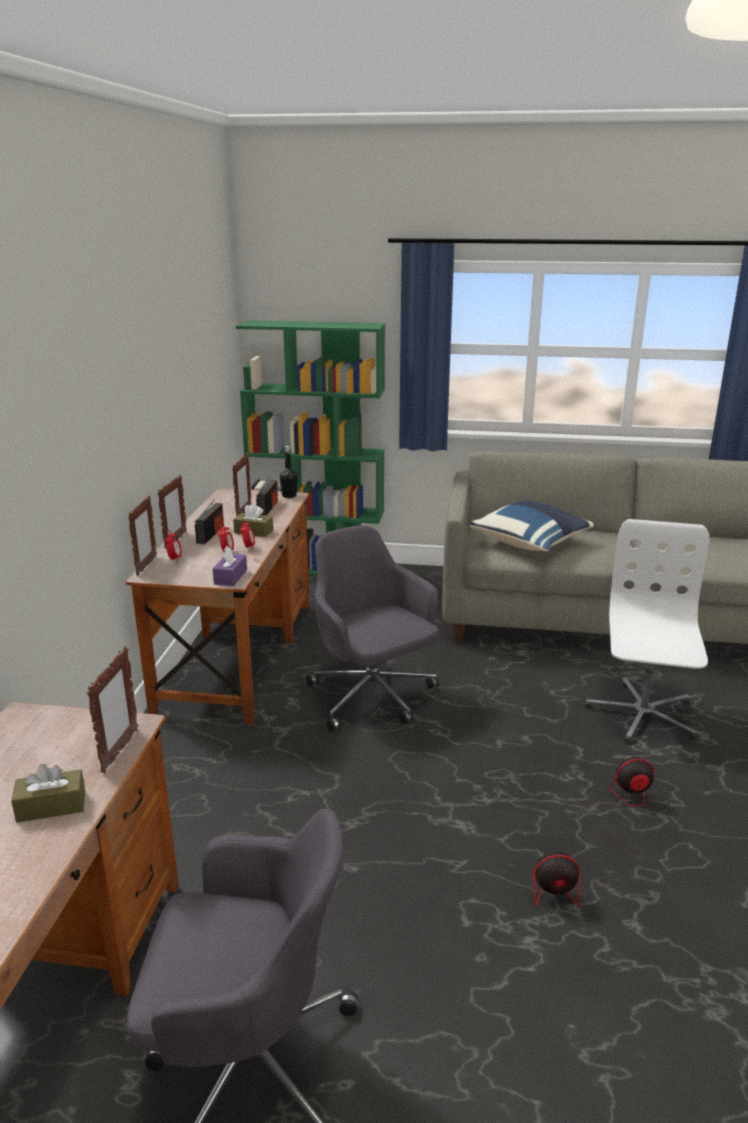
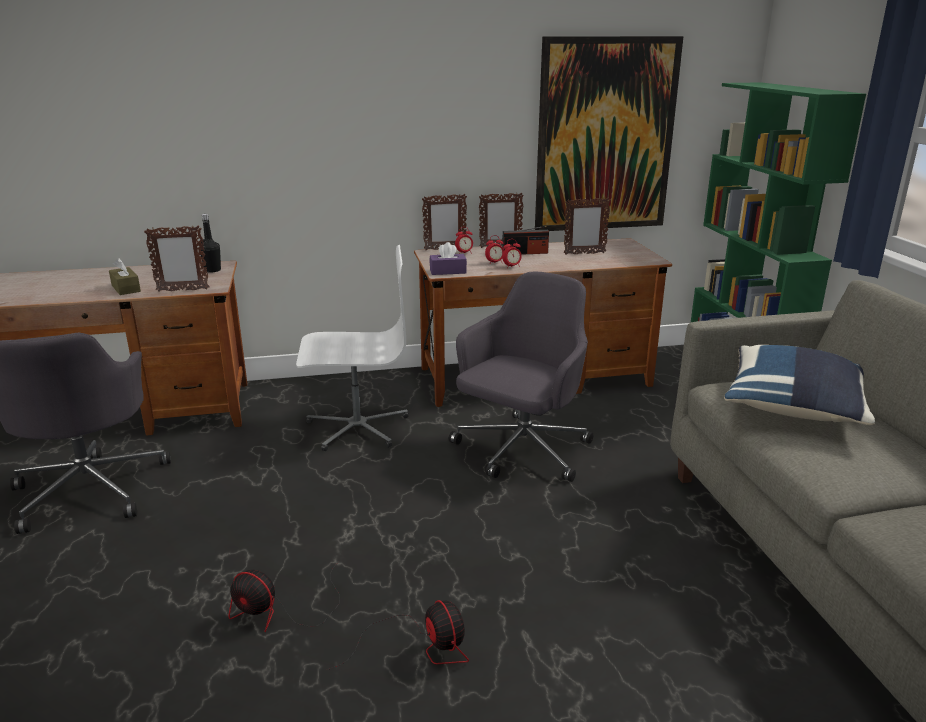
camera: 70 degrees right, 0 degrees up
brown tissue box [233,503,273,537] -> none
radio [256,477,278,516] -> none
black bottle [280,446,297,498] -> black bottle moved to [201,214,221,273]
fan [533,825,610,906] -> fan turned 45 degrees counterclockwise [229,566,340,632]
white office chair [585,519,710,743] -> white office chair moved to [296,245,409,451]
none -> picture [535,36,684,231]

